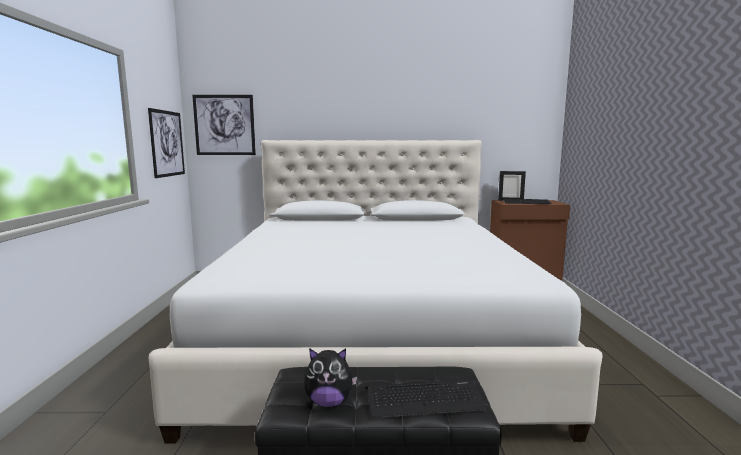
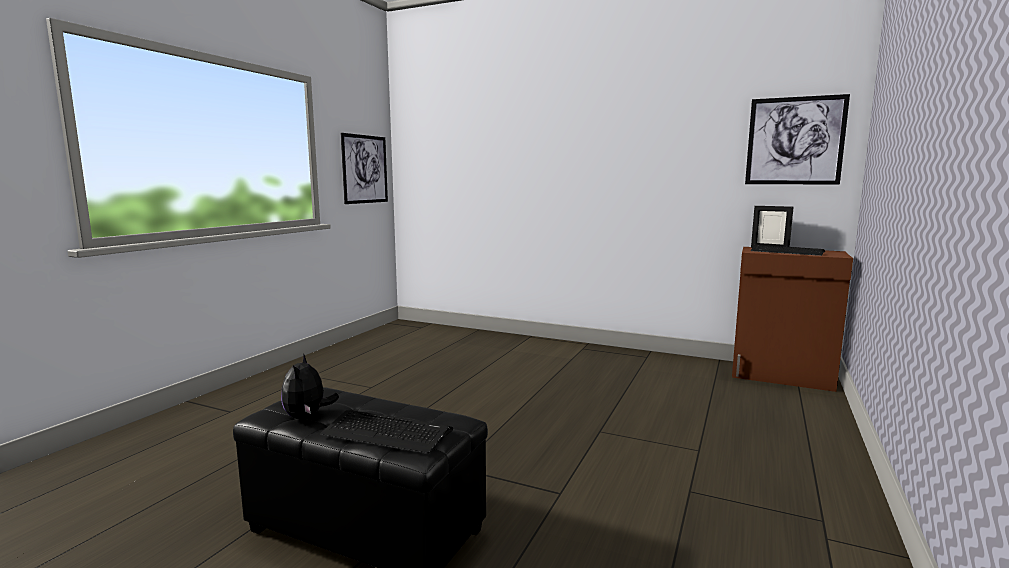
camera: 25 degrees right, 0 degrees up
white bed [149,140,603,444] -> none
picture [192,95,256,155] -> picture moved to [745,94,850,185]
plush toy [304,348,357,407] -> plush toy turned 60 degrees clockwise [281,355,339,419]

